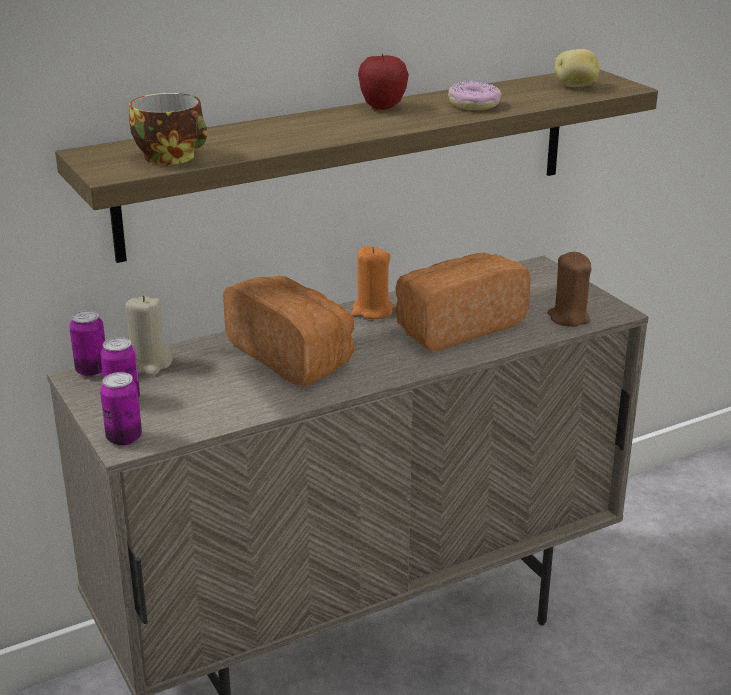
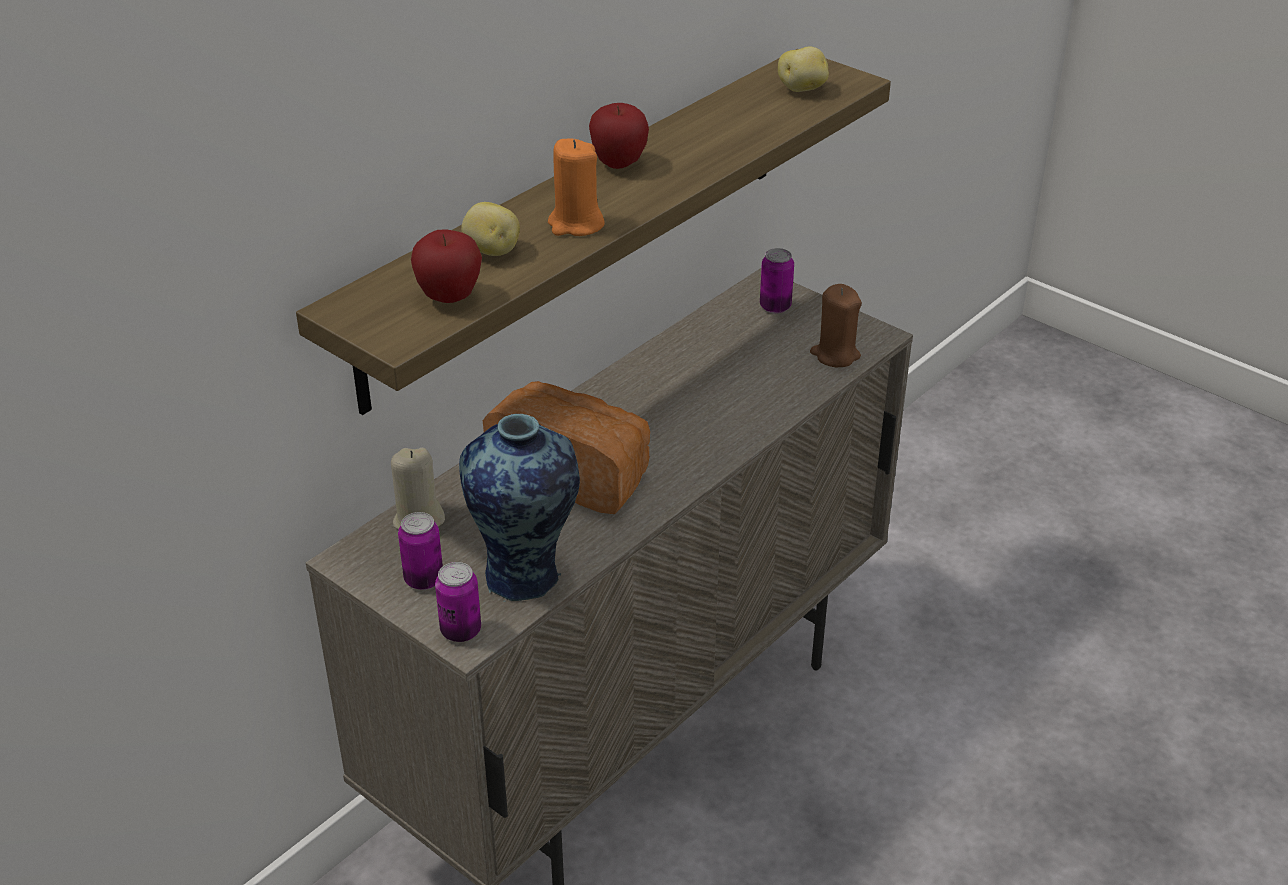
camera: 20 degrees left, 10 degrees up
can [69,310,105,377] -> can moved to [760,248,794,314]
cup [129,93,207,165] -> apple [411,229,482,303]
orange candle [351,246,393,319] -> orange candle moved to [548,139,605,236]
bread [395,252,530,351] -> none
donut [448,81,502,110] -> none
none -> vase [459,414,580,602]
none -> potato [461,202,520,256]

